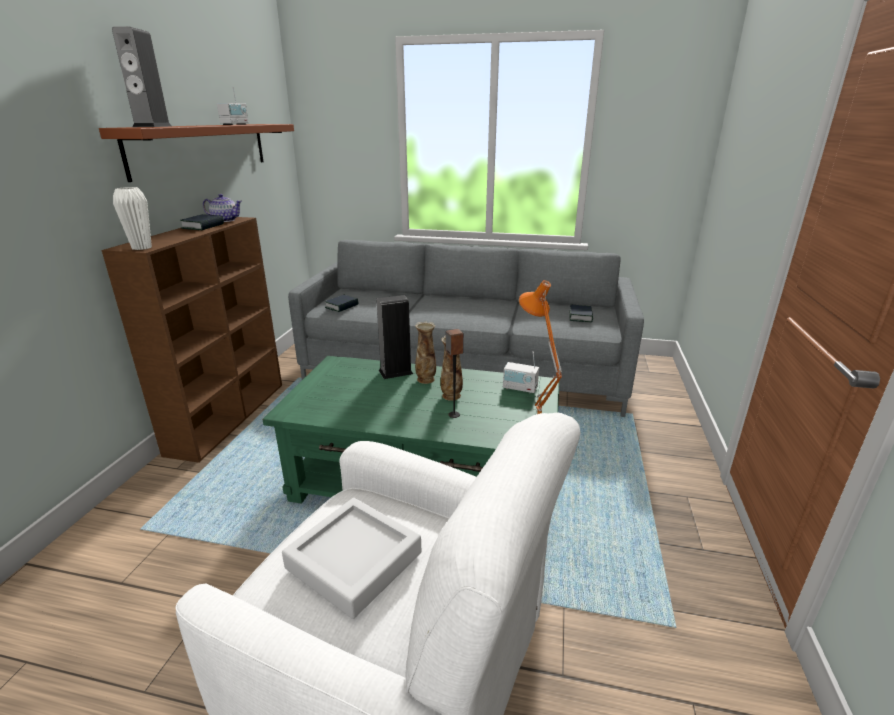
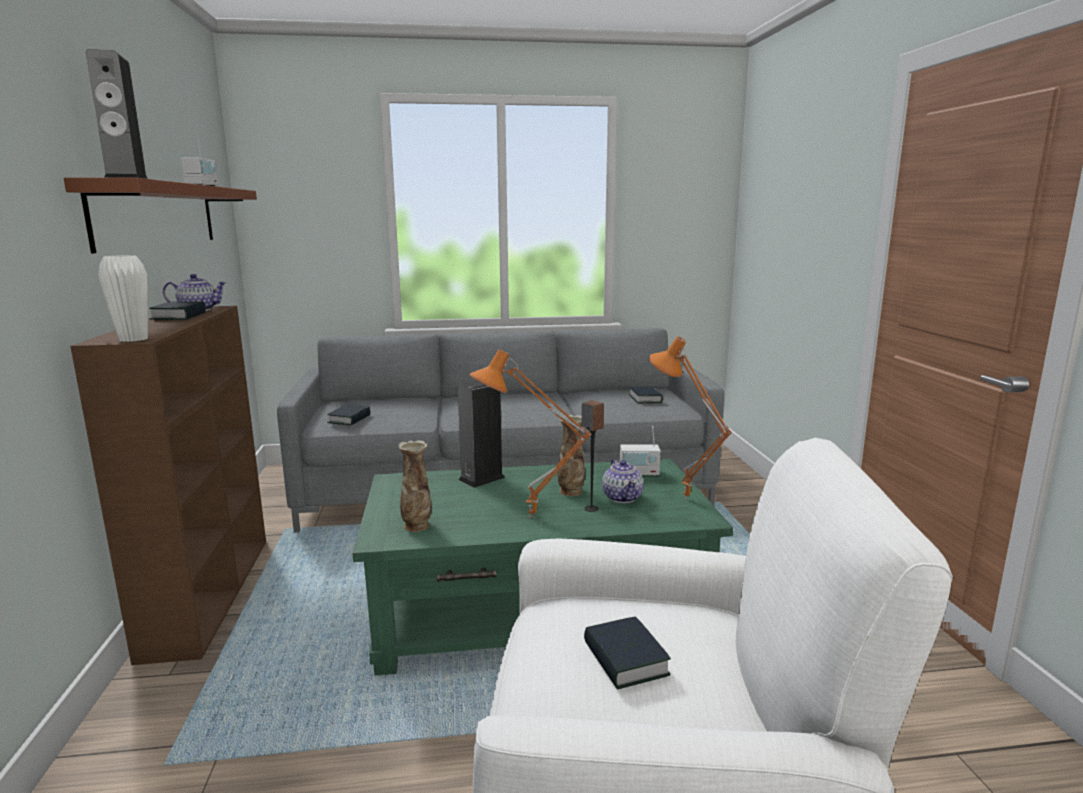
camera: 20 degrees left, 10 degrees down
grey tray [282,498,421,619] -> book [584,617,671,690]
vase [415,322,436,384] -> vase moved to [398,440,431,532]
none -> orange table lamp [470,349,591,518]
none -> teapot [602,459,644,503]

